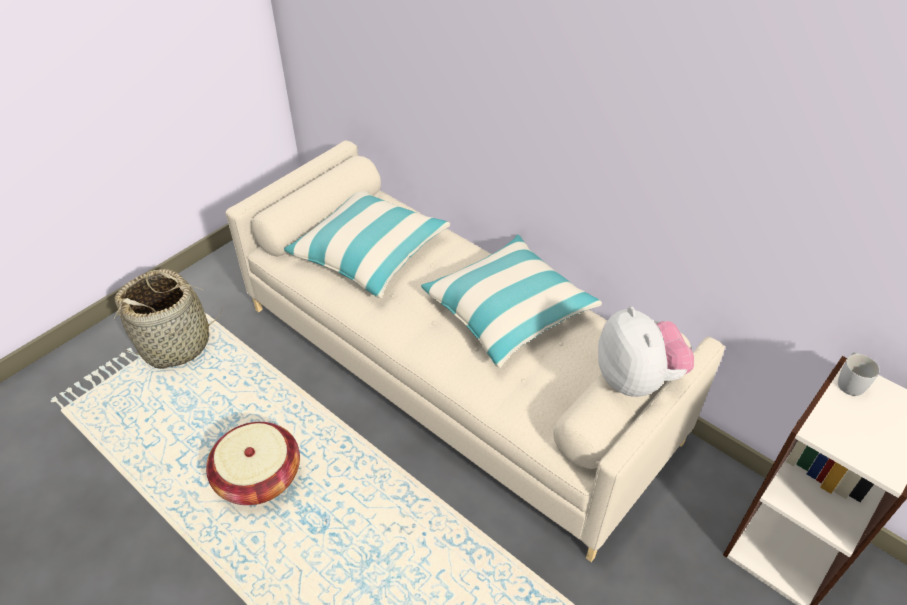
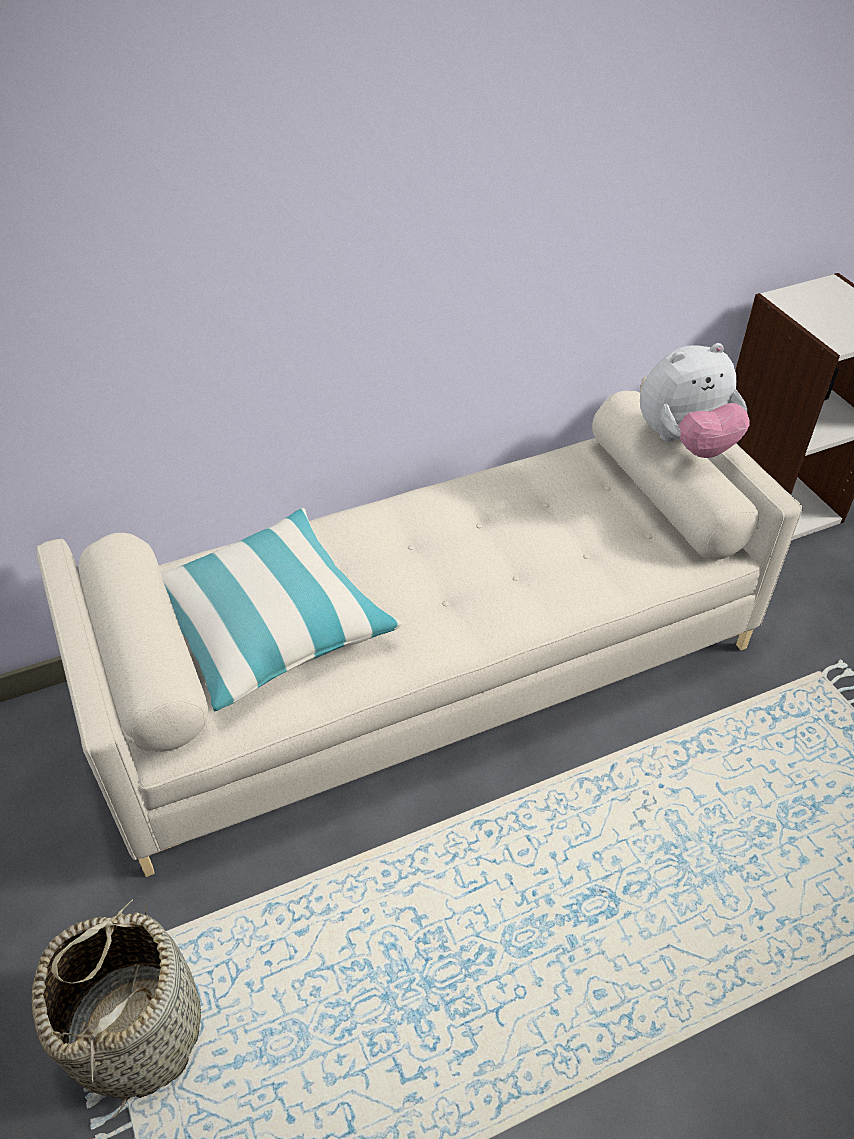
camera: 65 degrees left, 0 degrees up
basket [206,422,300,505] -> none
pillow [421,235,602,368] -> none
plush toy [598,306,694,397] -> plush toy turned 150 degrees clockwise [640,343,750,458]
white mug [838,352,880,396] -> none

